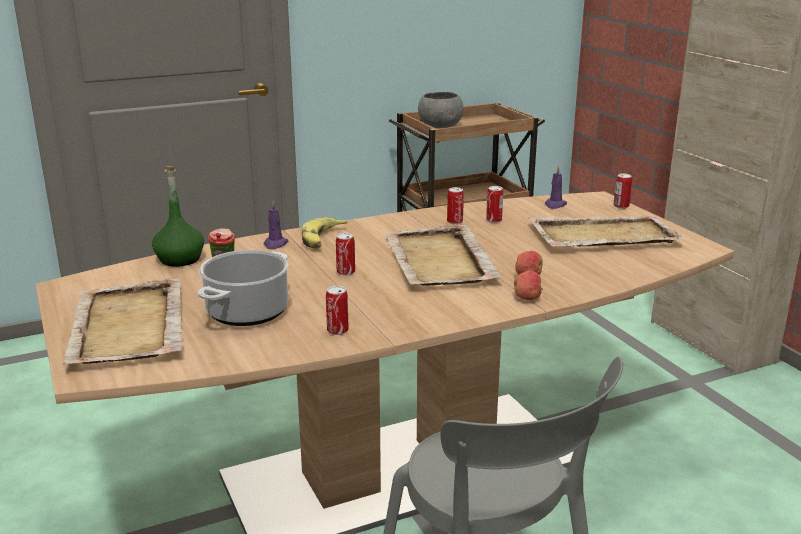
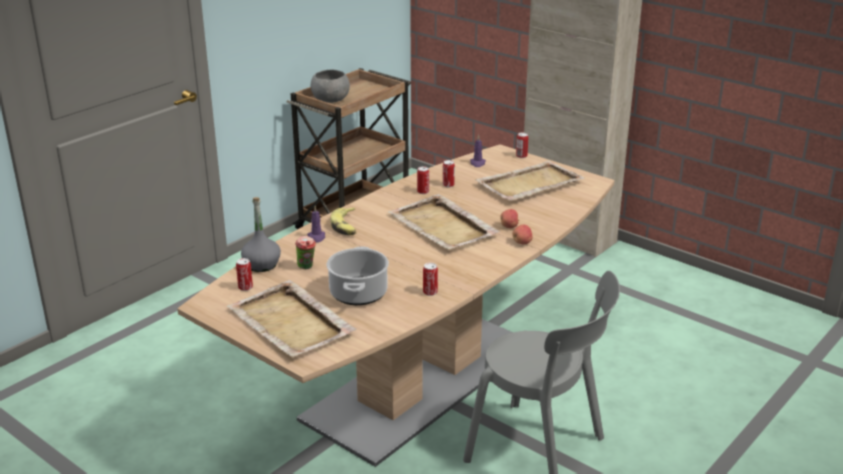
camera: 25 degrees left, 5 degrees up
green bottle [152,166,204,267] -> grey bottle [241,197,281,272]
can [336,233,355,276] -> can moved to [236,258,253,291]

